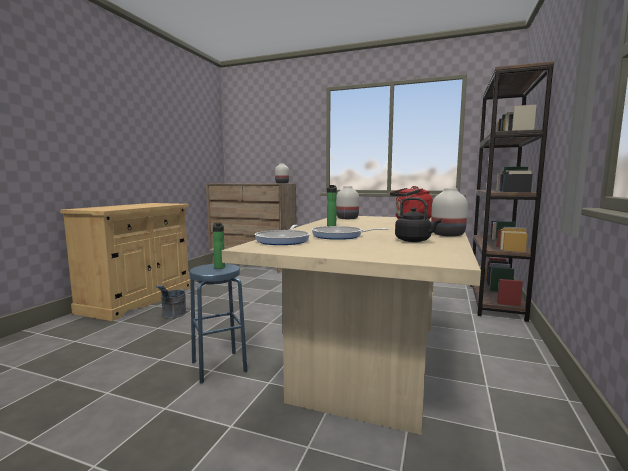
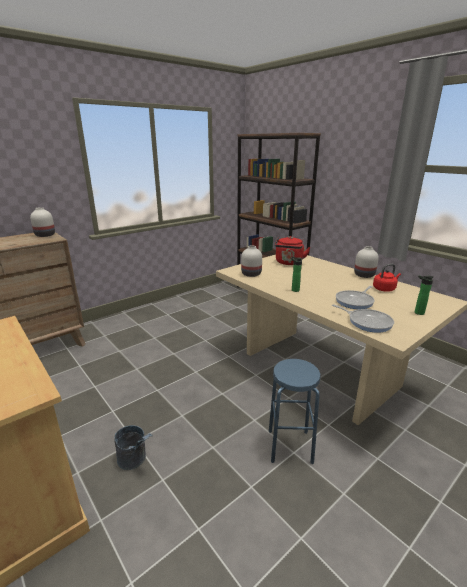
camera: 60 degrees left, 15 degrees up
bottle [213,223,225,269] -> bottle moved to [415,275,433,315]
black kettle [395,197,441,242] -> red kettle [373,264,401,292]

